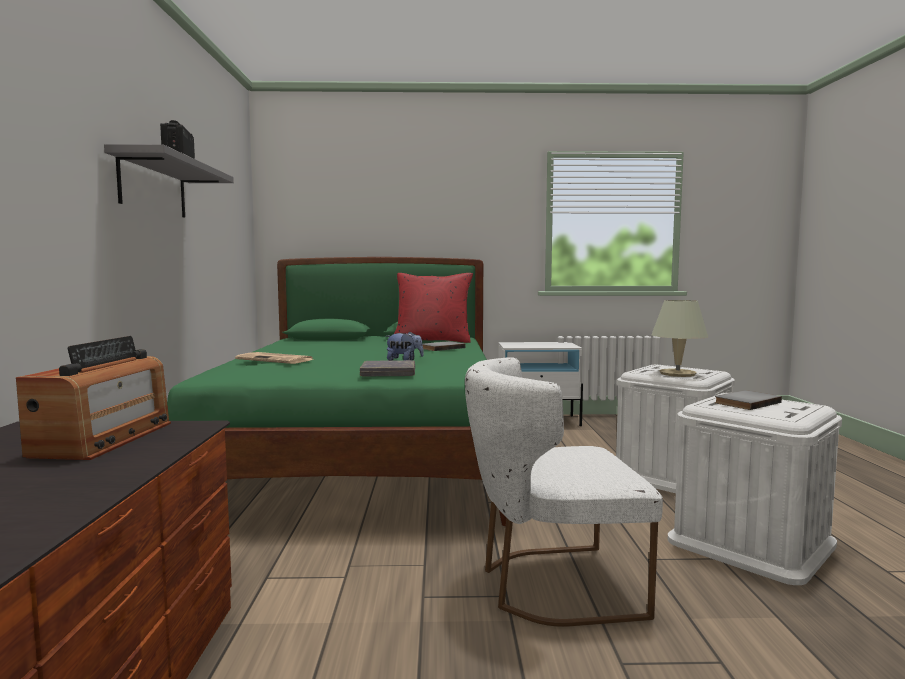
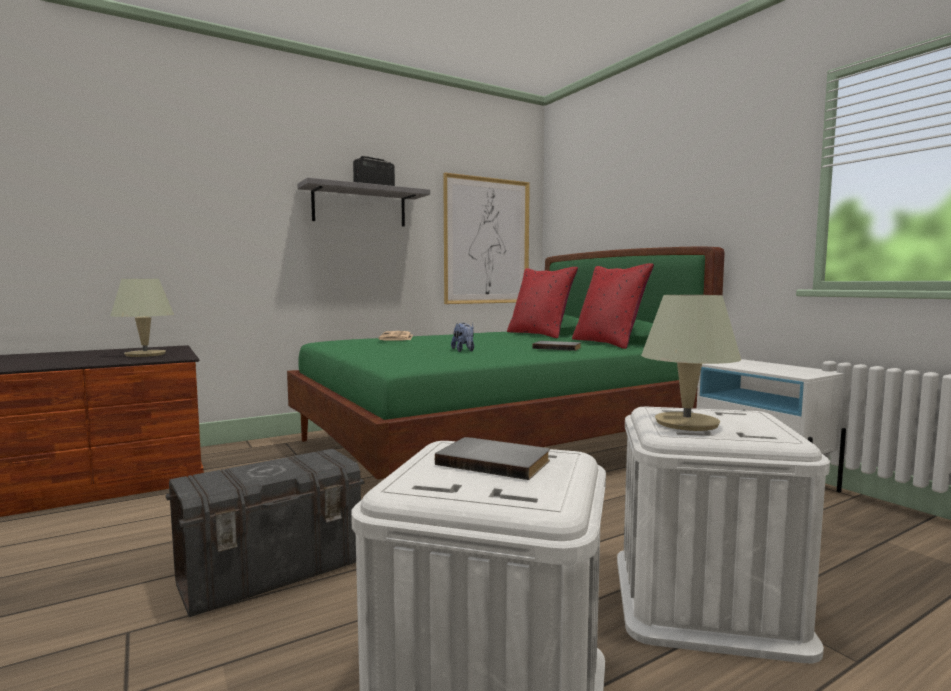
camera: 60 degrees right, 0 degrees up
radio [16,336,171,460] -> beige table lamp [110,279,174,357]
grey book [360,360,415,377] -> none
white chair [465,357,663,627] -> grey storage box [166,449,364,617]
none -> picture [443,173,530,304]
none -> red pillow [507,267,578,338]

